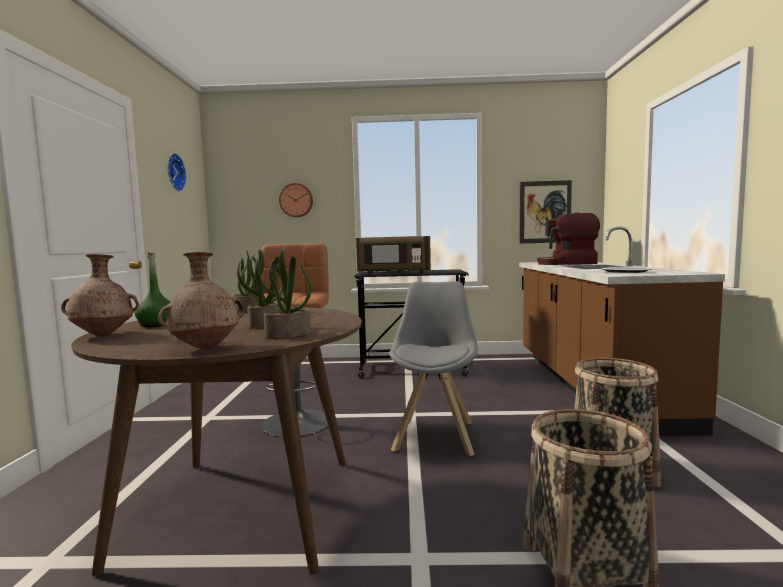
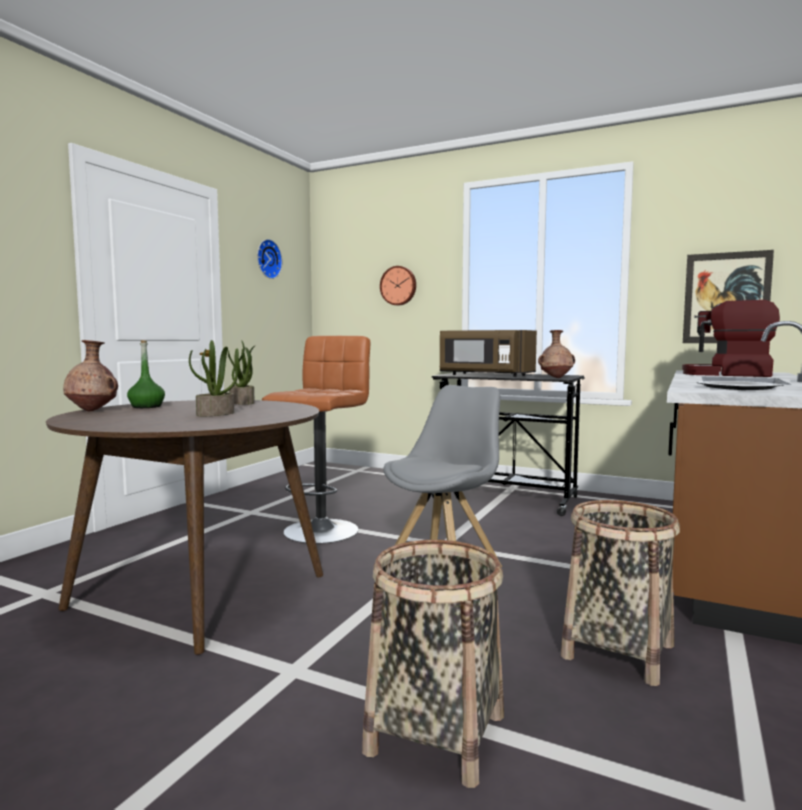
camera: 25 degrees right, 0 degrees up
brown vase [158,252,244,350] -> brown vase moved to [538,330,575,378]
potted plant [258,249,311,338] -> none

